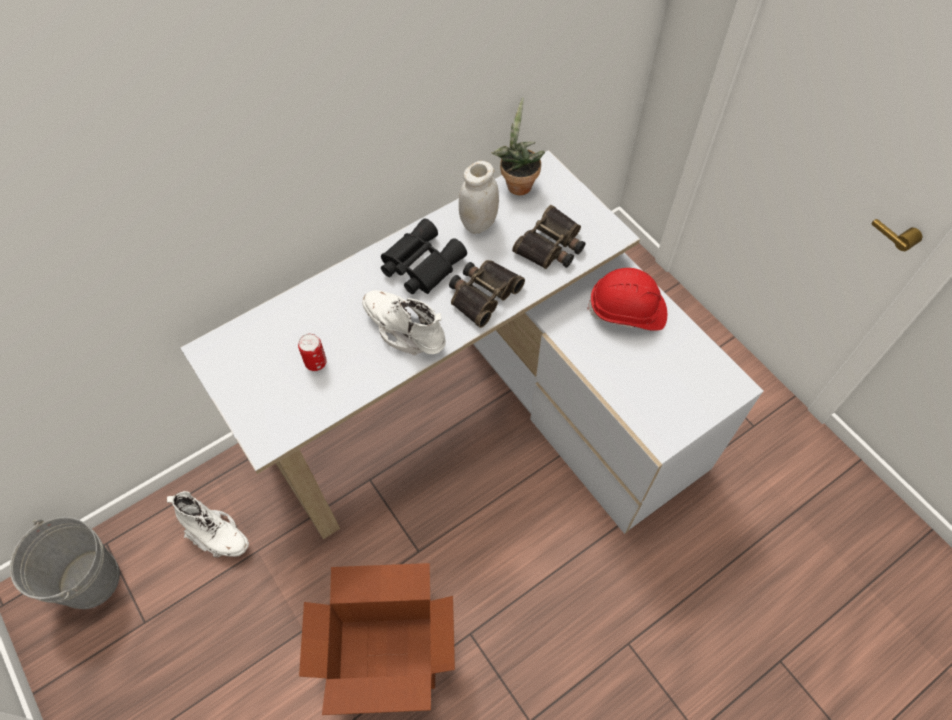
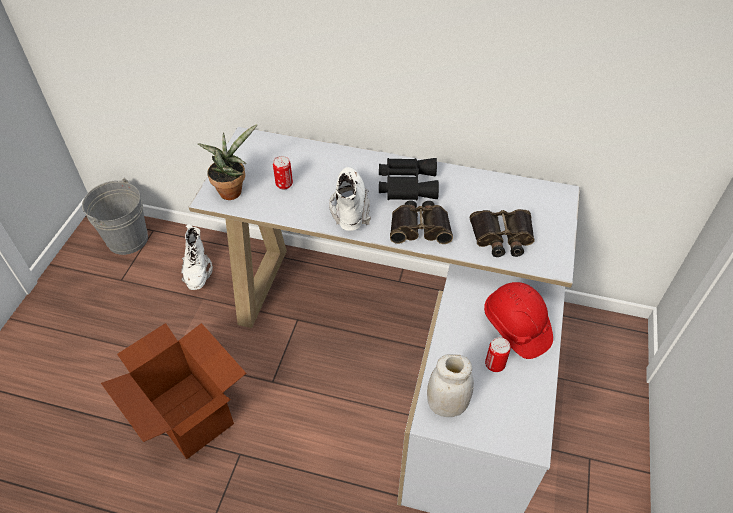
camera: 50 degrees right, 10 degrees down
white jar [459,161,499,234] -> white jar moved to [427,354,474,417]
potted plant [491,97,545,195] -> potted plant moved to [198,124,257,200]
none -> can [485,337,511,372]

